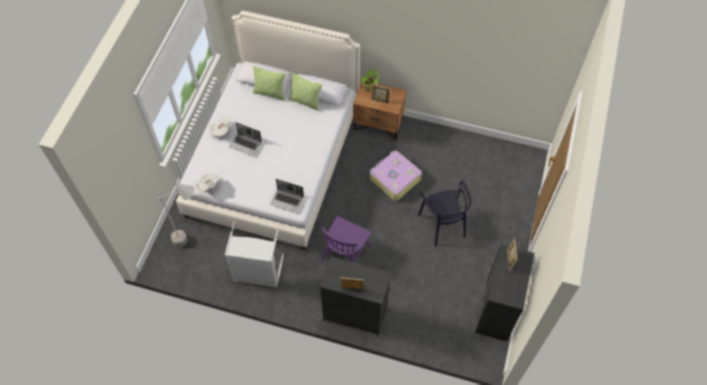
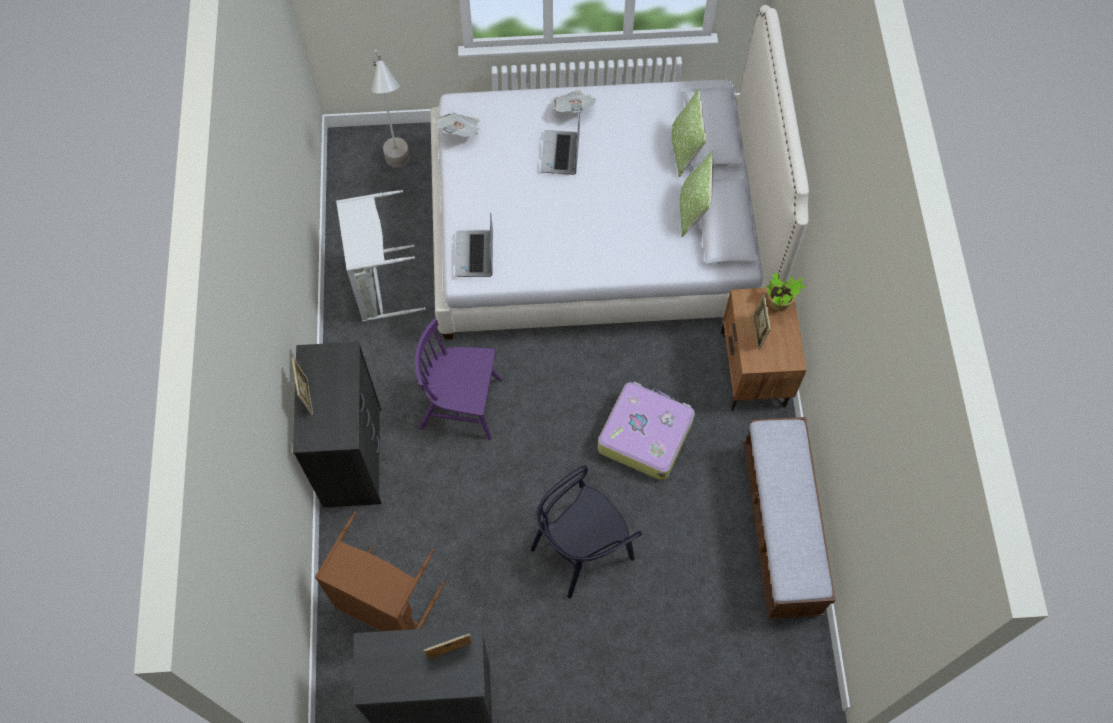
camera: 70 degrees right, 5 degrees up
none -> brown laundry basket [315,511,445,631]
none -> bench [744,417,836,619]

